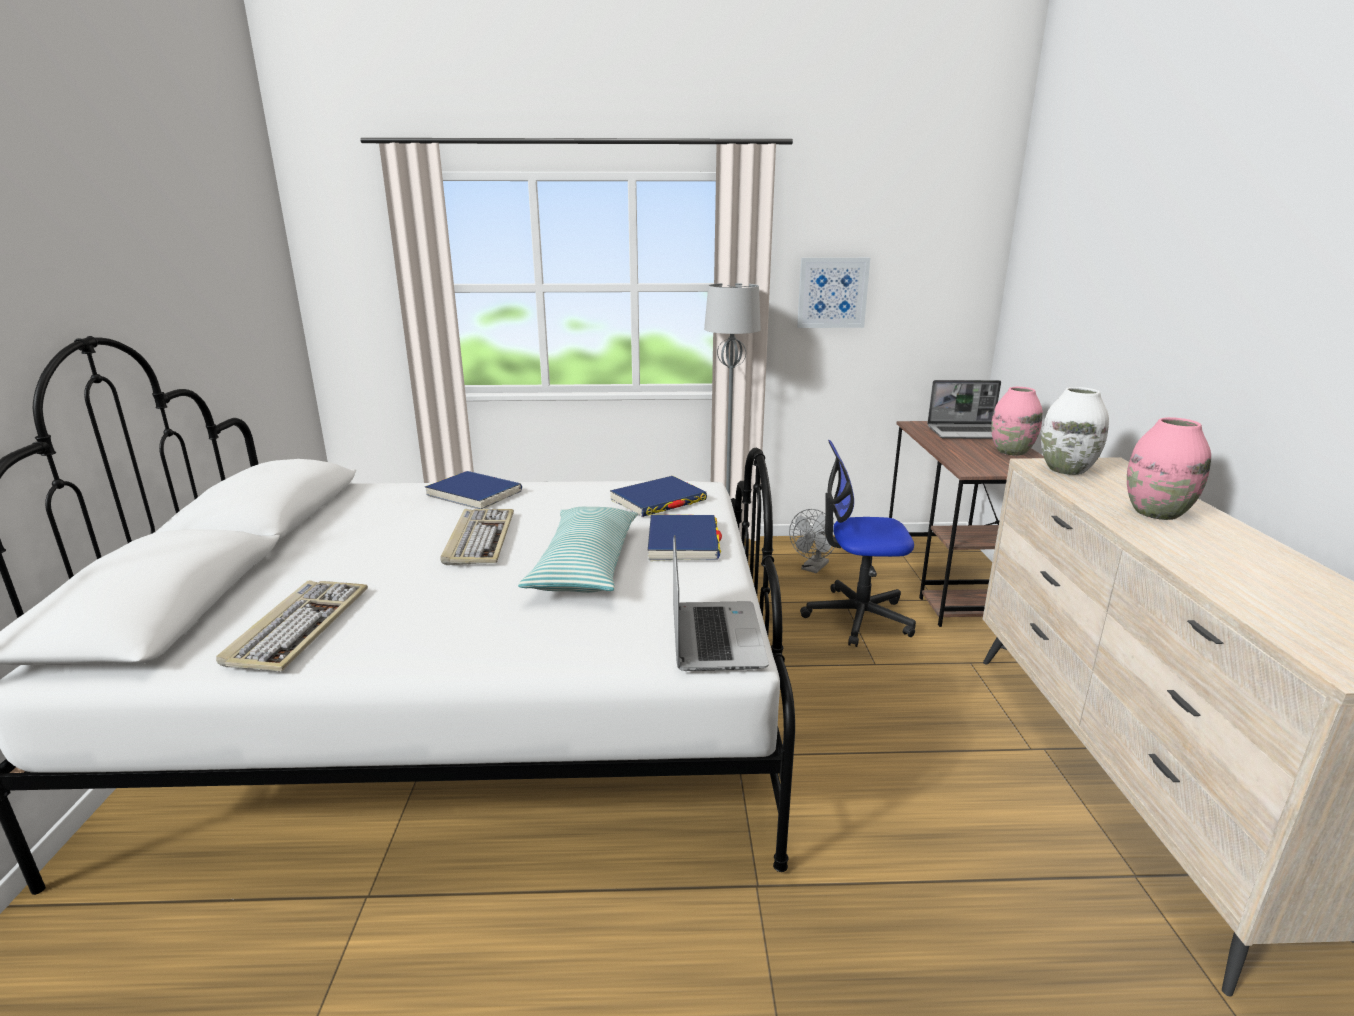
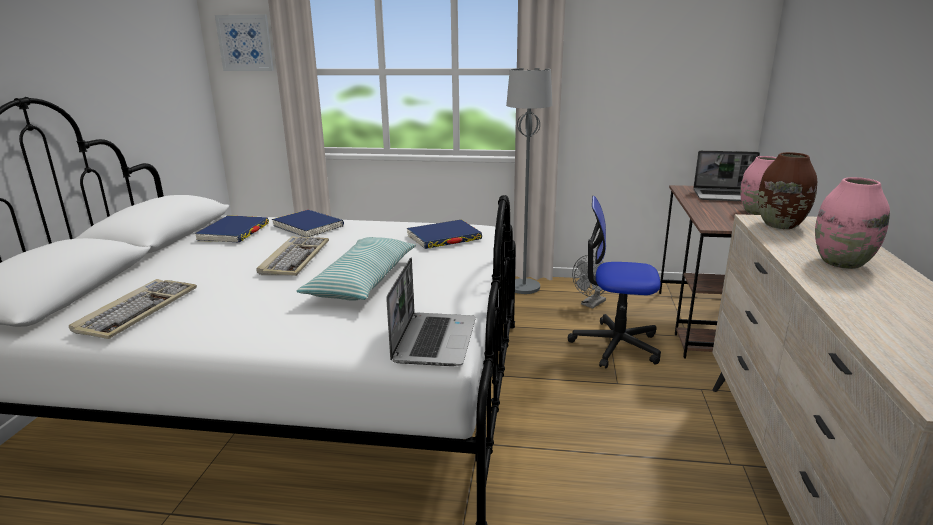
camera: 10 degrees right, 0 degrees up
blue book [648,515,722,561] -> blue book moved to [195,215,269,242]
picture [797,258,870,328] -> picture moved to [215,15,274,71]
white vase [1041,387,1109,475] -> brown vase [758,152,817,229]

